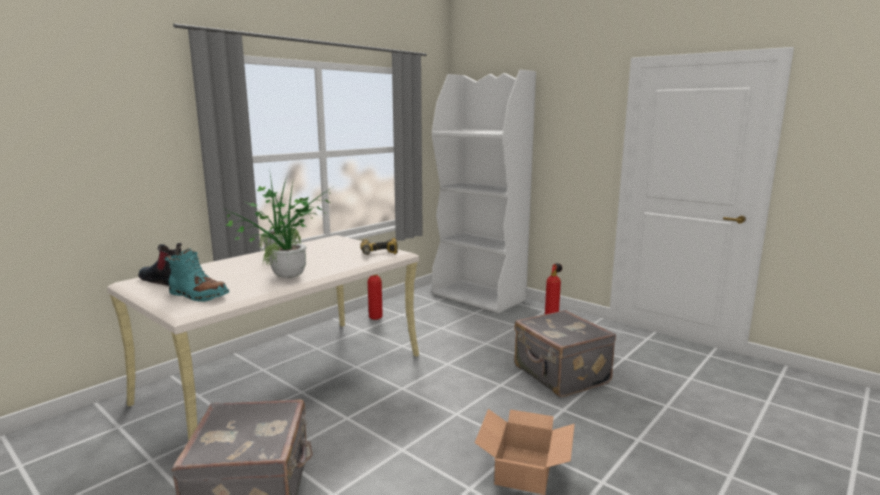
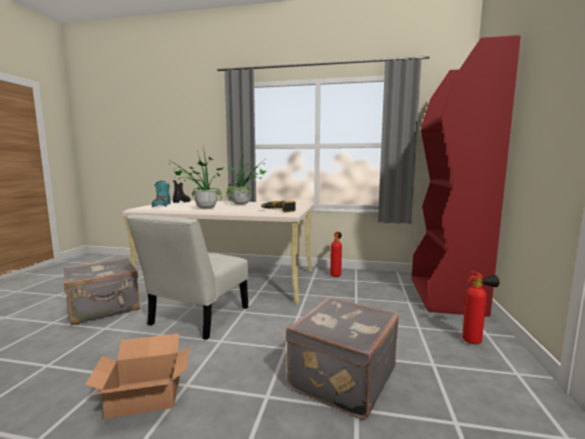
camera: 60 degrees right, 5 degrees down
white bookcase [432,70,536,313] -> red bookcase [412,35,521,317]
none -> white chair [127,214,248,340]

